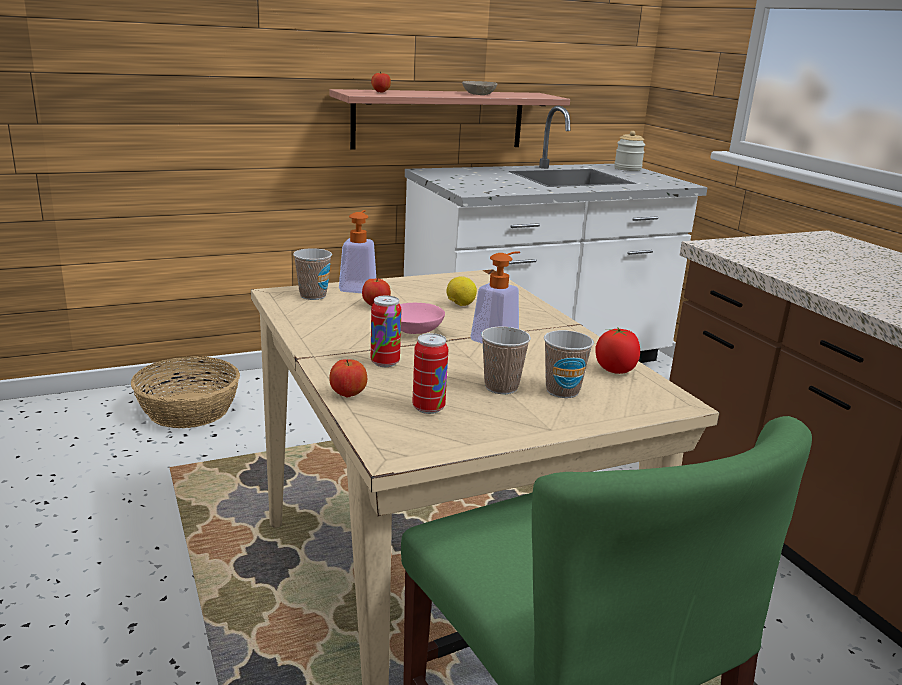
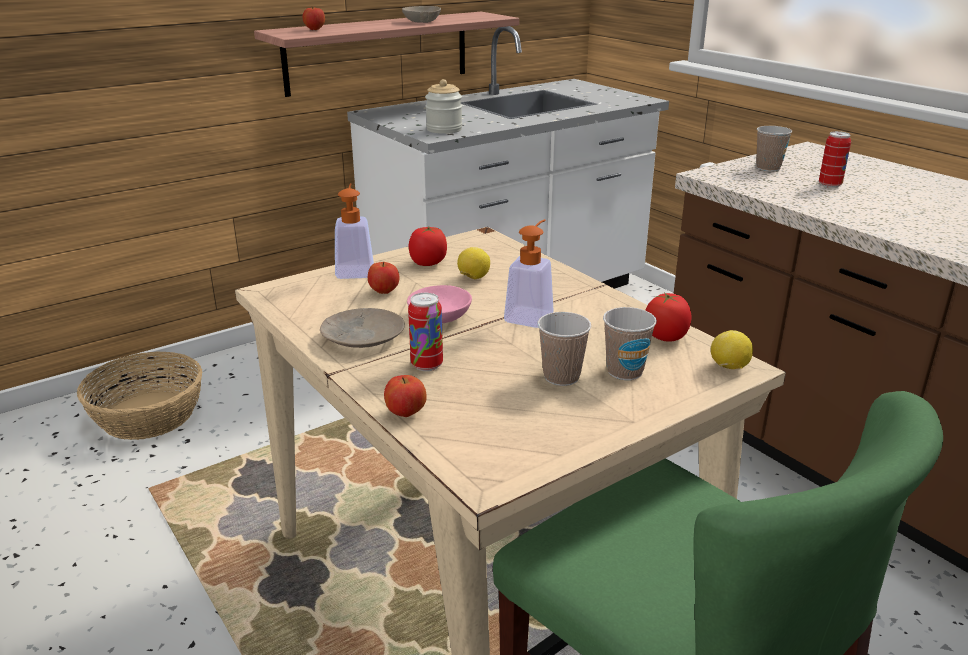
camera: 10 degrees left, 5 degrees up
cup [293,248,332,300] -> cup moved to [756,126,792,172]
can [412,333,448,414] -> can moved to [819,131,851,188]
jar [614,131,645,171] -> jar moved to [425,79,462,134]
none -> beige plate [320,308,405,348]
none -> tomato [409,226,447,266]
none -> lemon [711,330,753,369]

